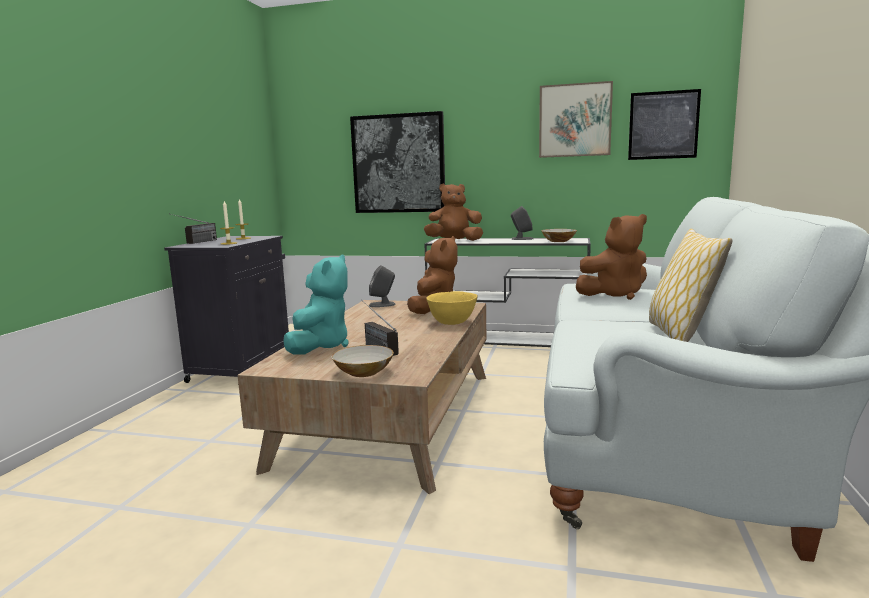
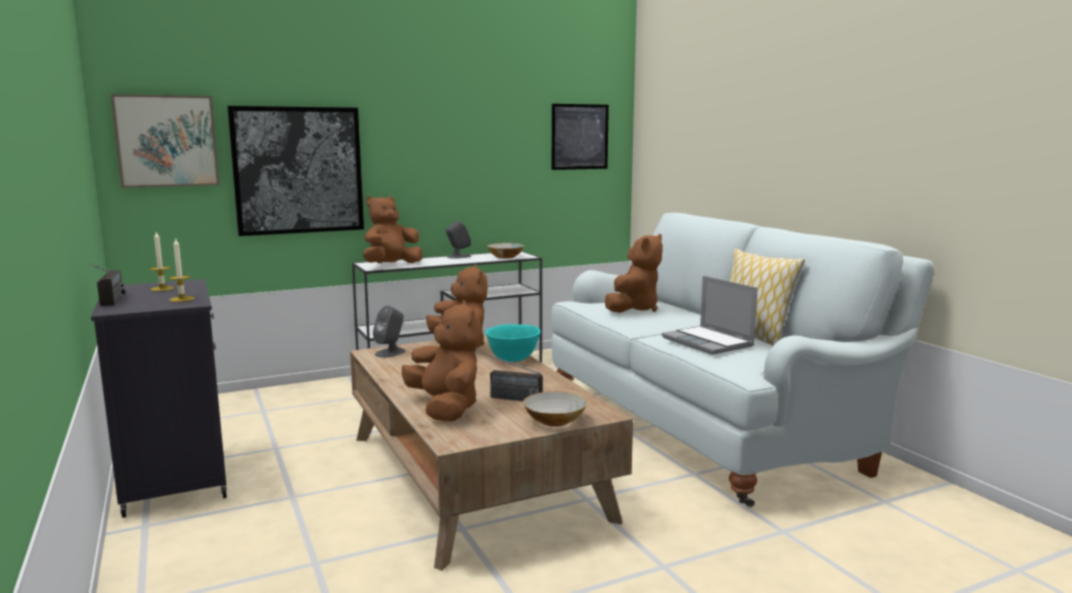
camera: 40 degrees left, 0 degrees up
turquoise plush toy [283,254,349,355] -> brown plush toy [402,300,481,422]
yellow bowl [426,291,478,325] -> turquoise bowl [485,324,541,362]
picture [539,81,613,158] -> picture moved to [111,94,220,188]
none -> laptop [662,276,758,355]

